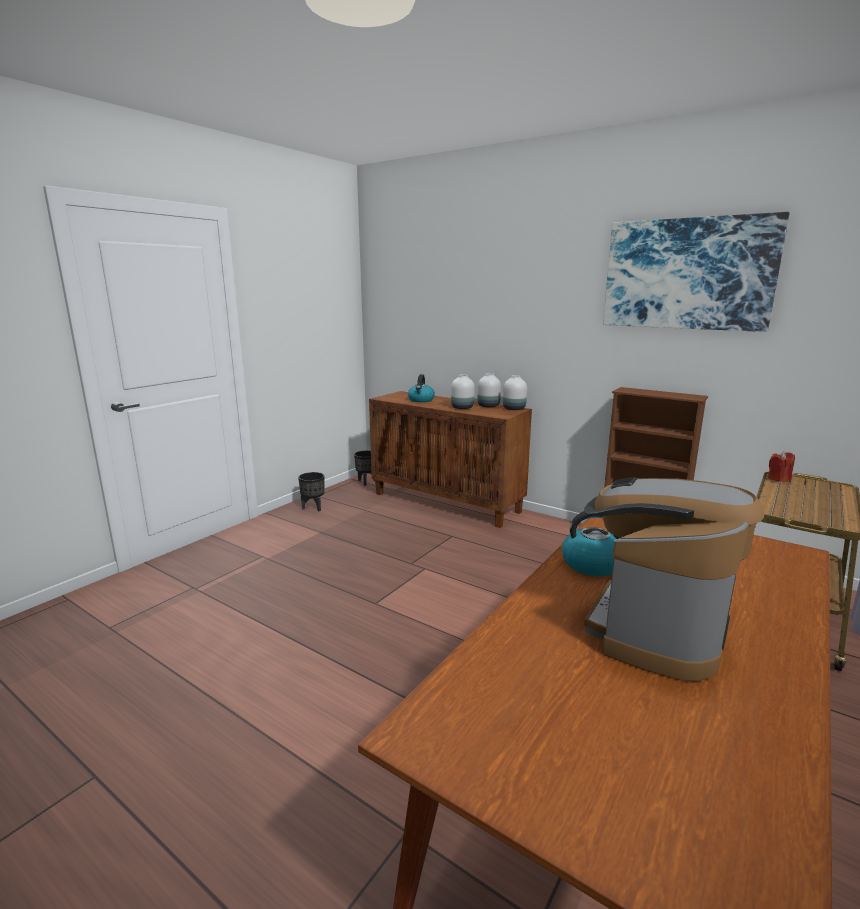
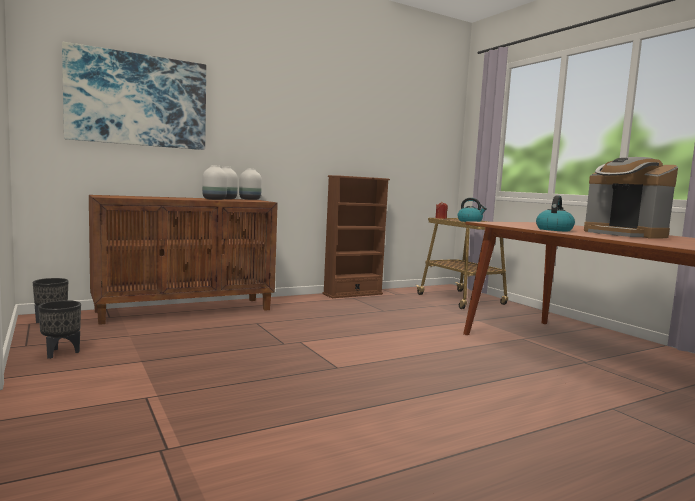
camera: 65 degrees left, 10 degrees down
kettle [408,374,435,402] -> kettle moved to [457,198,487,222]
picture [603,212,789,332] -> picture moved to [62,41,206,150]

